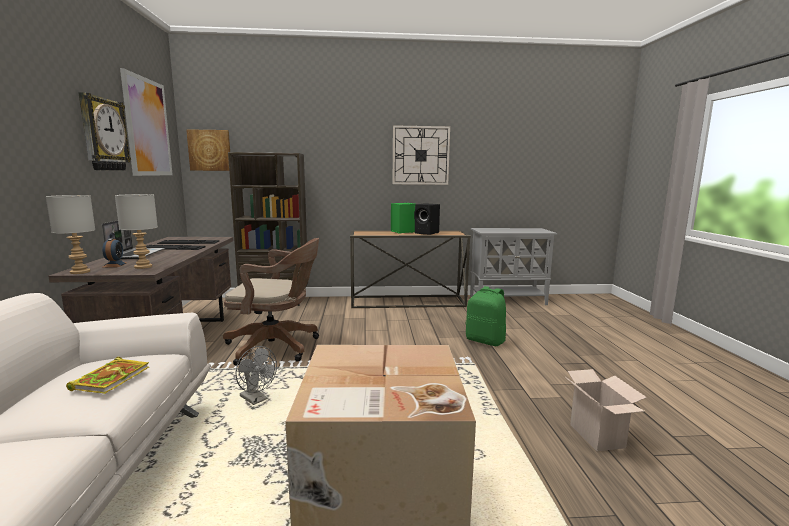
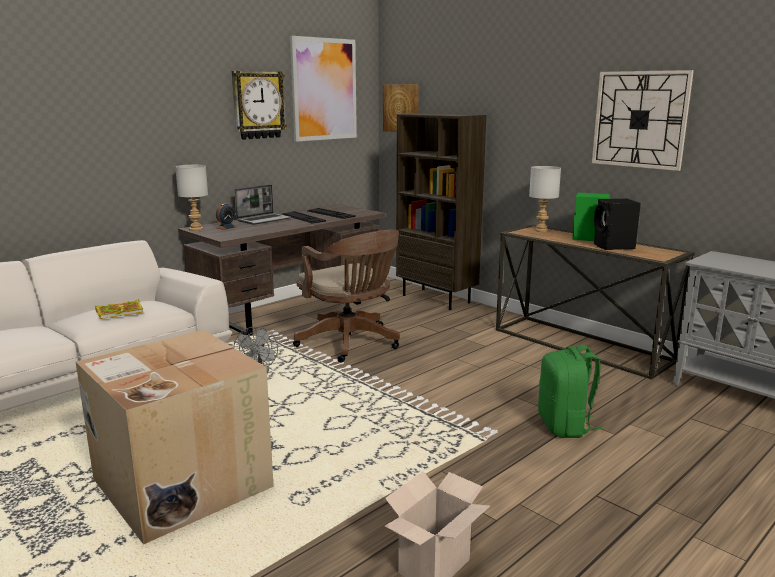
camera: 50 degrees right, 5 degrees up
grey table lamp [115,194,158,269] -> grey table lamp moved to [529,166,561,232]

